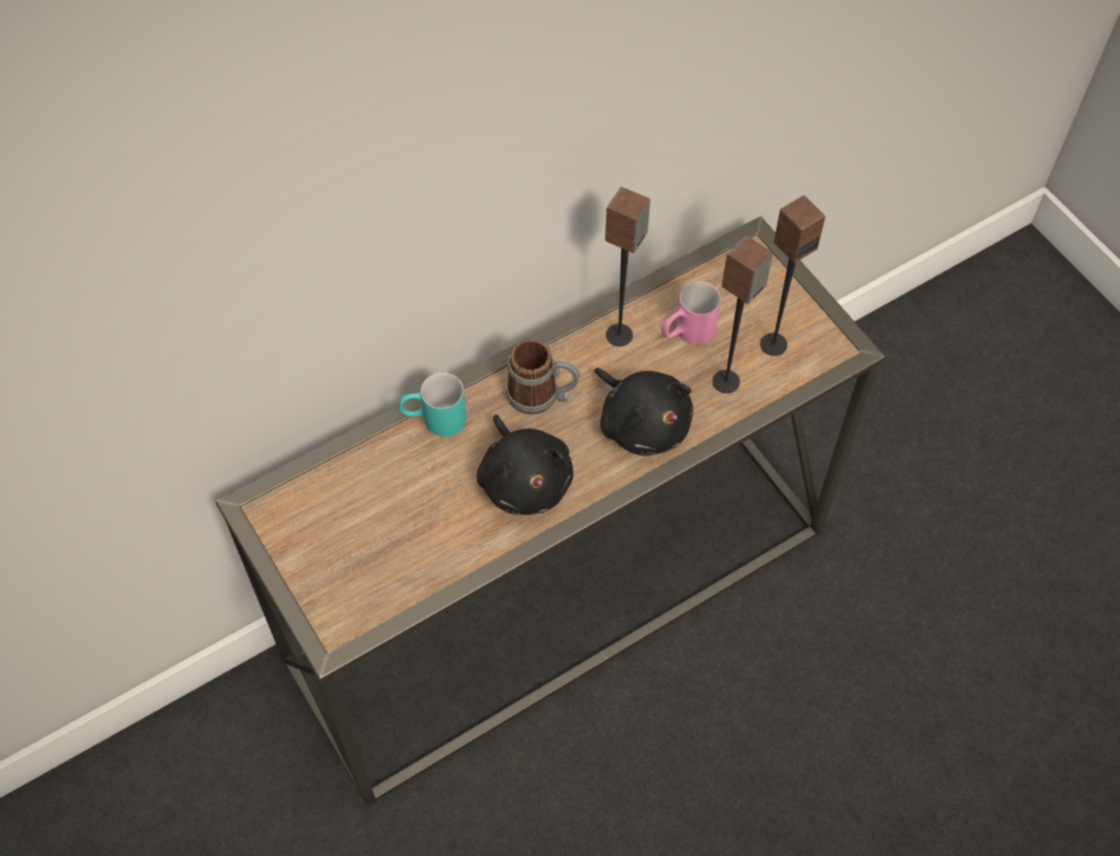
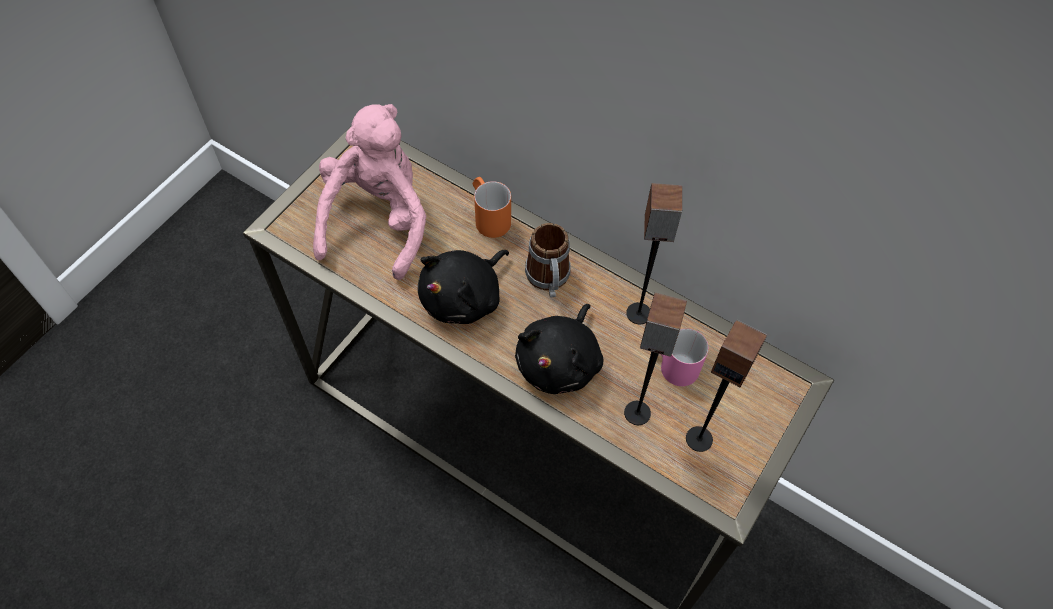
camera: 65 degrees right, 0 degrees up
turquoise mug [399,373,466,437] -> orange mug [472,177,511,238]
none -> pink plush toy [313,104,426,280]

